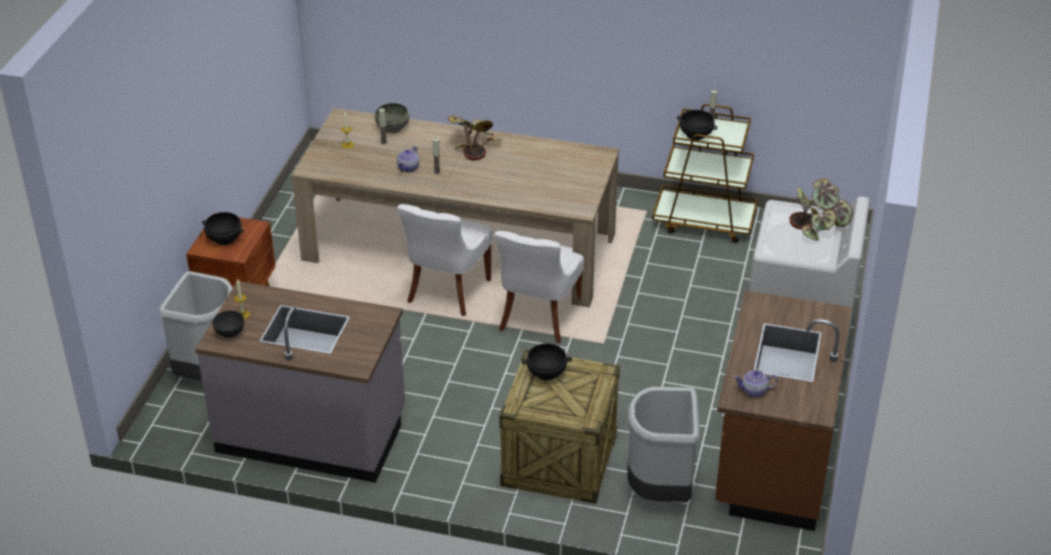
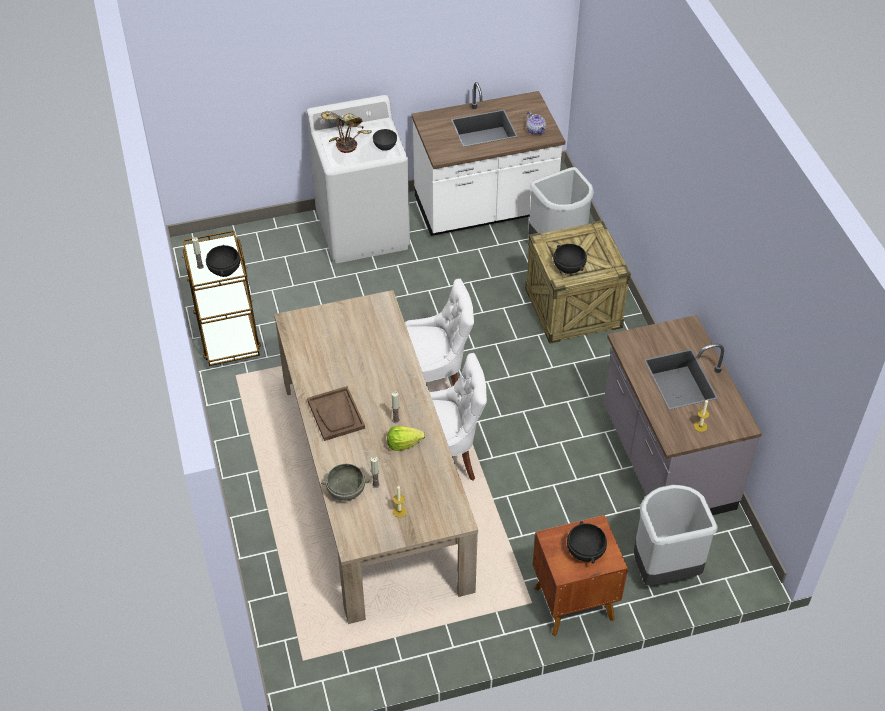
camera: 120 degrees left, 10 degrees up
grey bowl [212,310,244,338] -> grey bowl moved to [373,129,397,151]
teapot [397,146,419,172] -> lettuce [387,426,425,451]
potted plant [447,115,502,160] -> brown tray [307,386,365,441]
brown counter [715,290,852,531] -> white counter [412,82,565,236]

